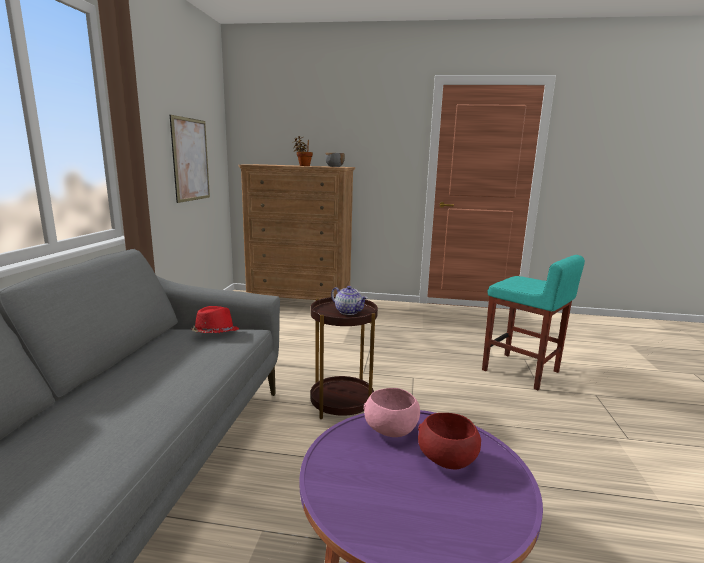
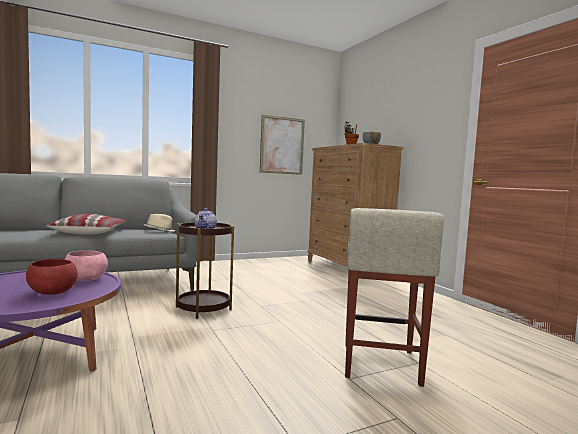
camera: 55 degrees right, 10 degrees down
red hat [191,306,239,333] -> beige hat [144,214,175,231]
turquoise stool [482,255,585,390] -> beige stool [345,208,444,387]
none -> pillow [46,214,126,235]

